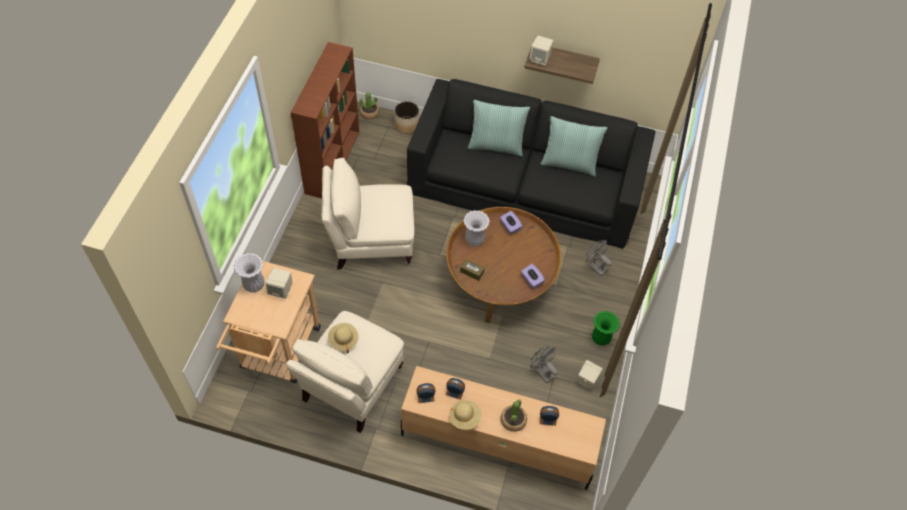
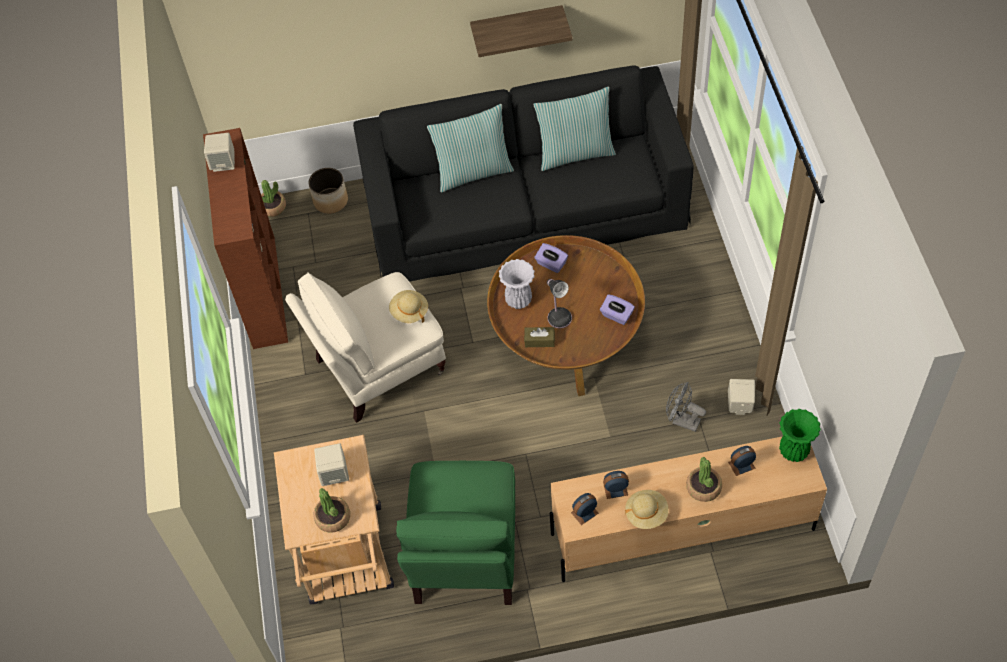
camera: 20 degrees left, 0 degrees up
white vase [234,253,265,293] -> none
beige armchair [286,311,404,433] -> green armchair [396,461,515,605]
beige hat [328,323,358,353] -> beige hat moved to [389,290,428,323]
beige speaker [529,36,554,66] -> beige speaker moved to [204,133,235,172]
grey fan [586,240,612,276] -> none
green vase [592,311,620,346] -> green vase moved to [779,409,821,462]
none -> potted plant [314,488,350,533]
none -> table lamp [547,279,572,328]

